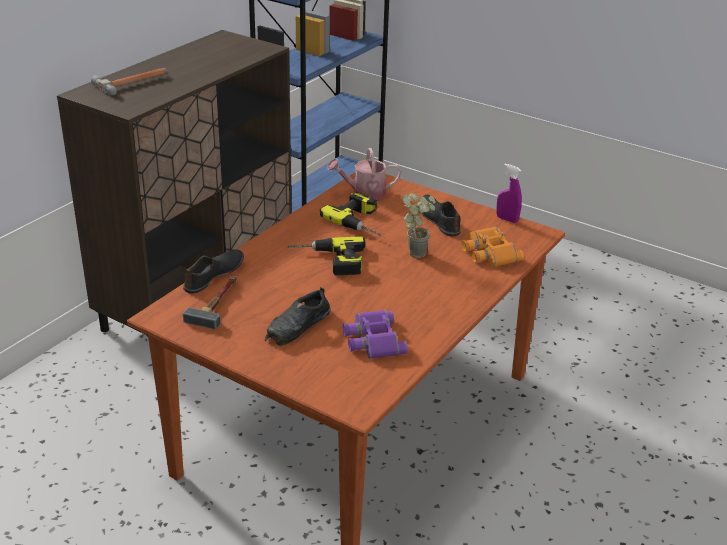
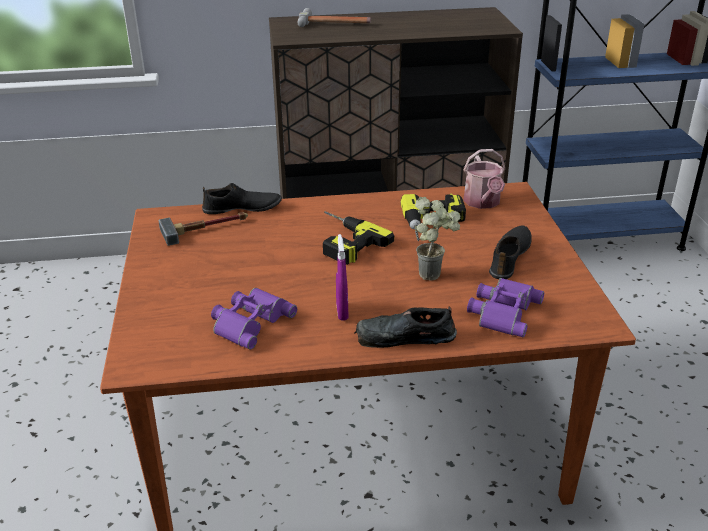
camera: 50 degrees right, 0 degrees up
black shoe [265,287,331,346] -> black shoe moved to [354,306,457,348]
watering can [327,148,401,199] -> watering can turned 135 degrees counterclockwise [463,149,505,209]
orange binoculars [461,227,524,267] -> purple binoculars [467,278,544,337]
purple spray bottle [496,164,522,223] -> purple spray bottle moved to [336,234,349,321]

